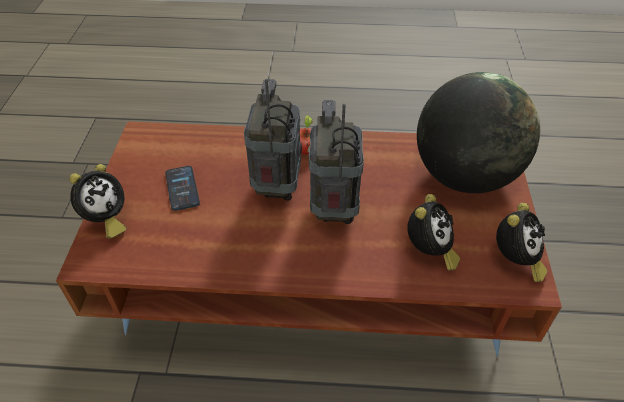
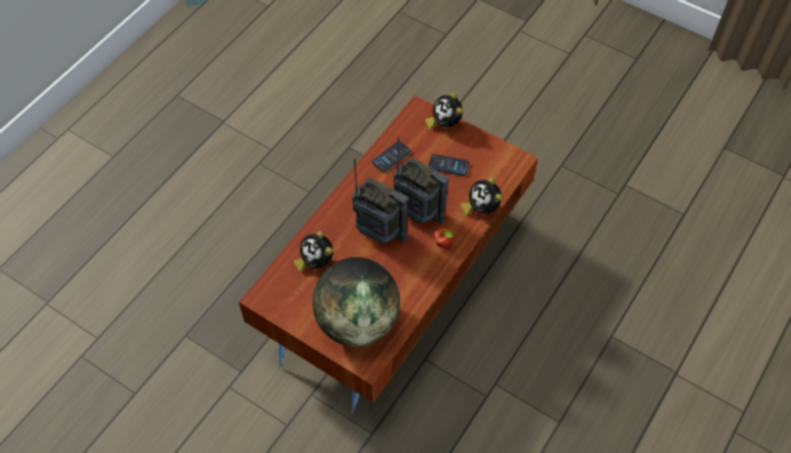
camera: 120 degrees right, 10 degrees up
alarm clock [496,203,547,282] -> alarm clock moved to [461,178,502,216]
none -> phone [372,141,411,172]

